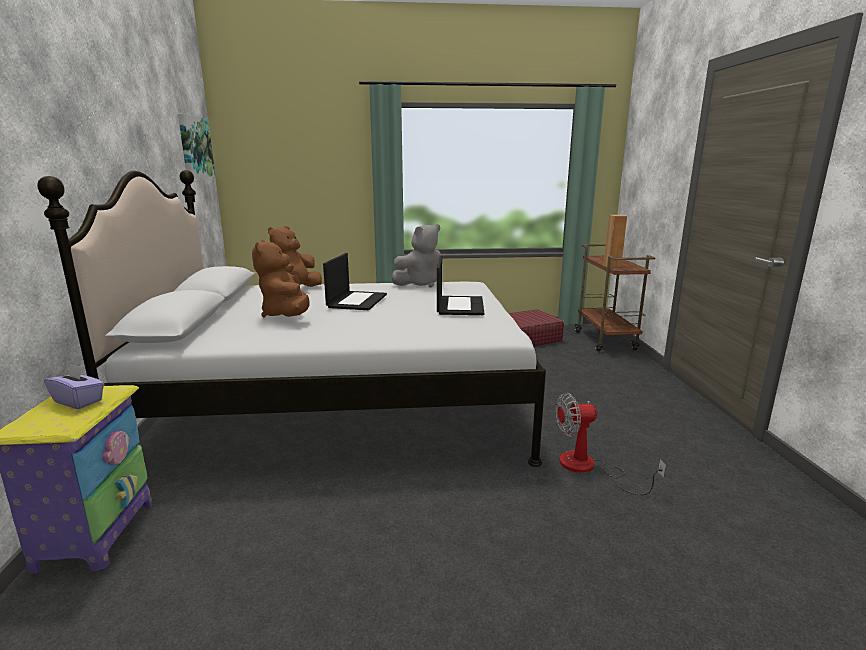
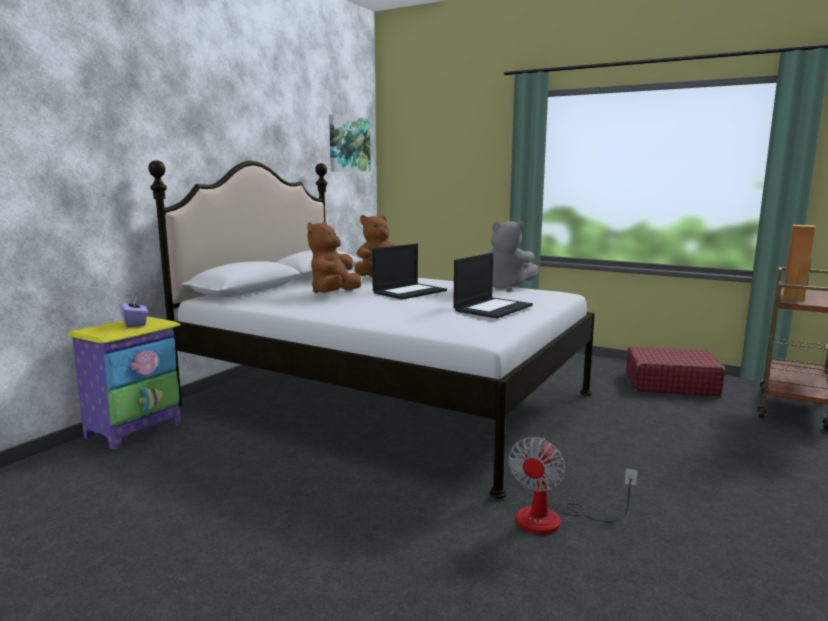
camera: 35 degrees right, 5 degrees down
fan [556,393,666,495] -> fan turned 90 degrees counterclockwise [508,437,638,534]

